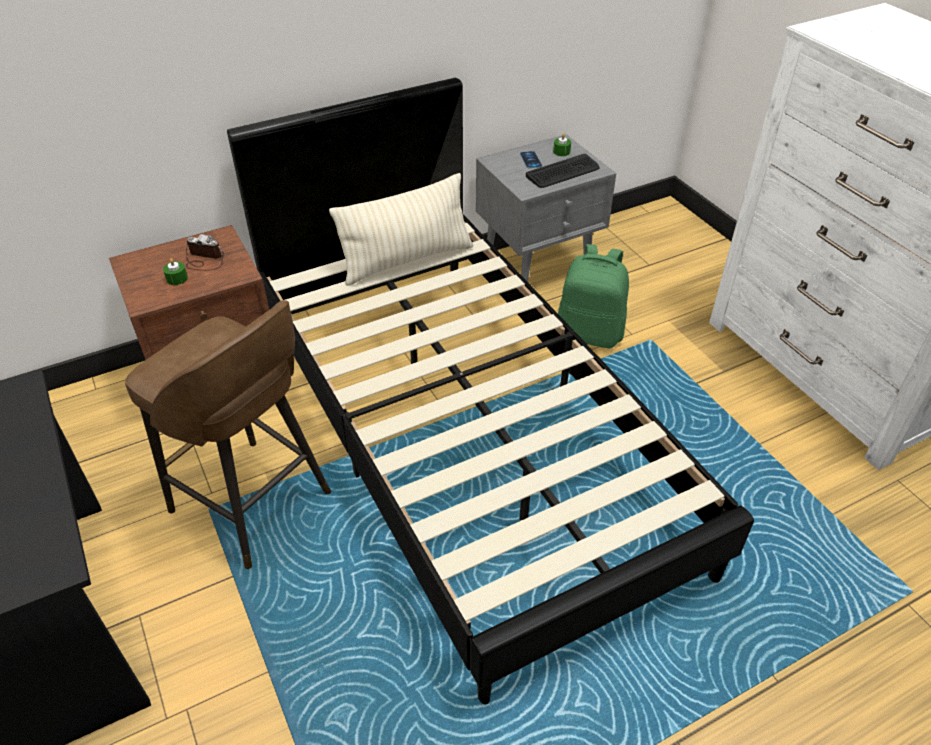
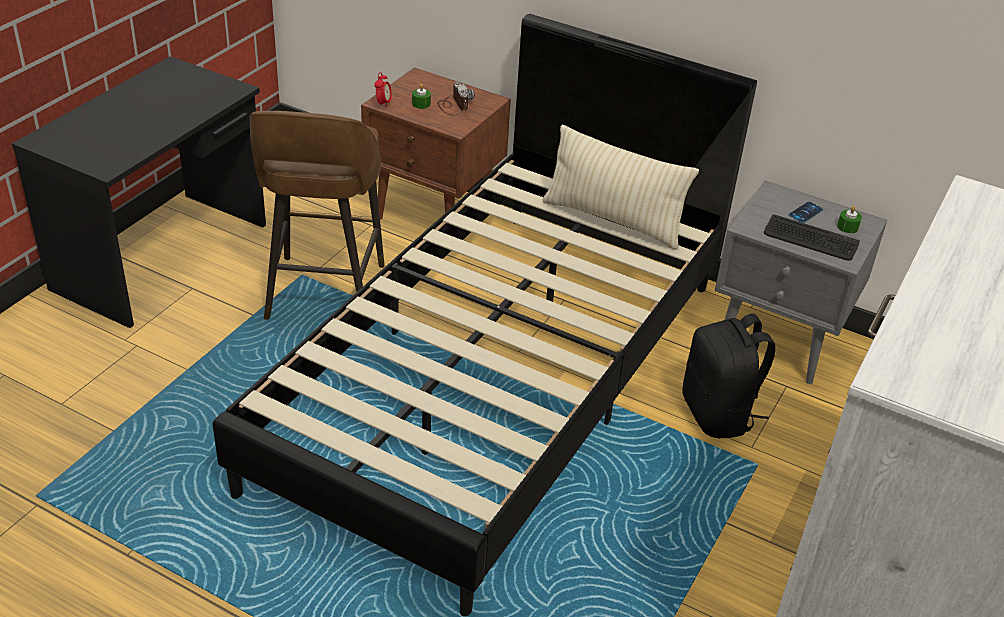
camera: 55 degrees right, 5 degrees down
green backpack [558,244,629,348] -> black backpack [682,314,776,439]
none -> alarm clock [374,72,392,108]

